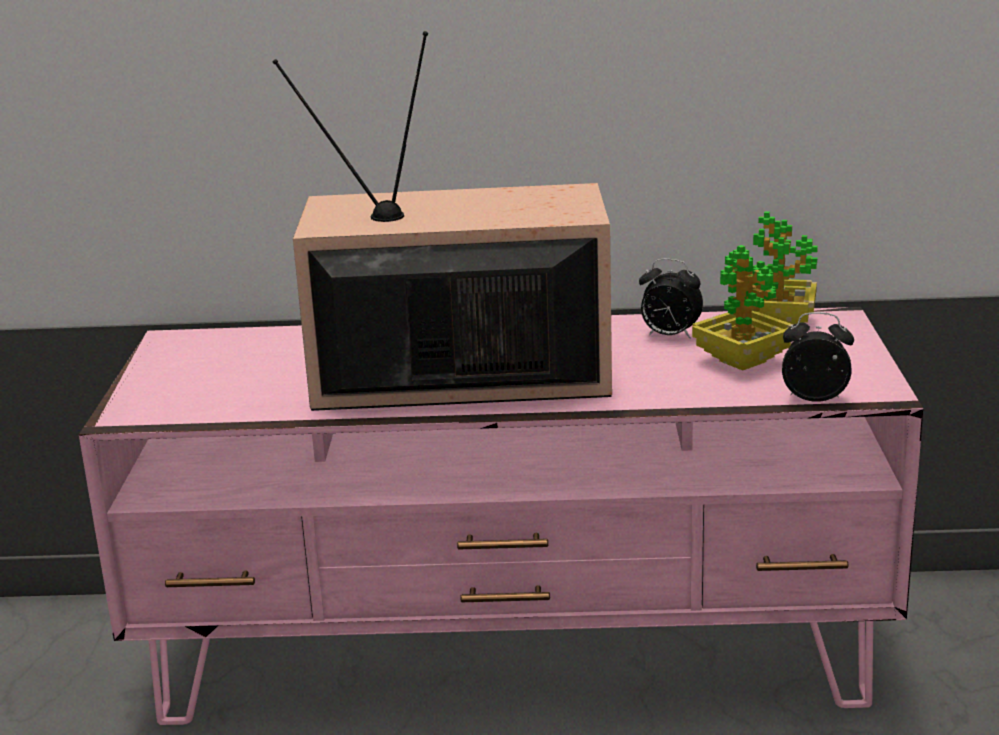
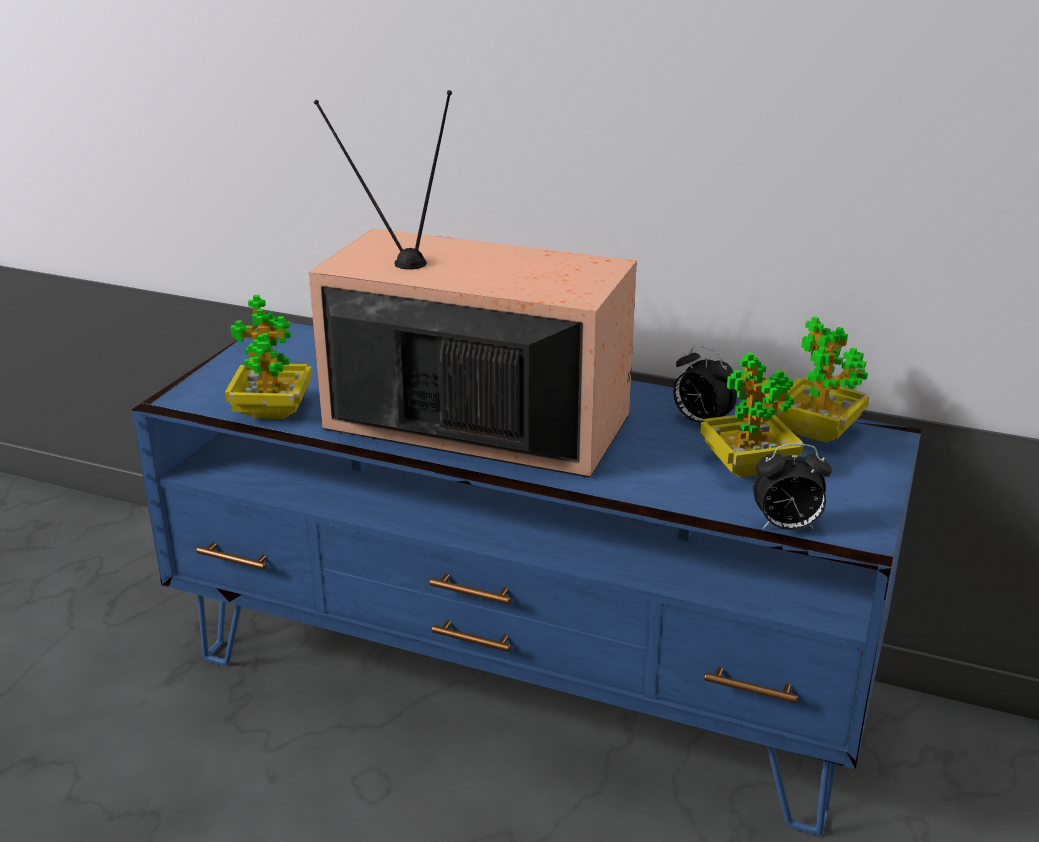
camera: 20 degrees right, 5 degrees up
pink tv stand [79,307,923,725] -> blue tv stand [132,322,921,836]
alarm clock [782,312,854,402] -> alarm clock turned 150 degrees clockwise [753,444,832,530]
none -> potted plant [225,295,312,419]

